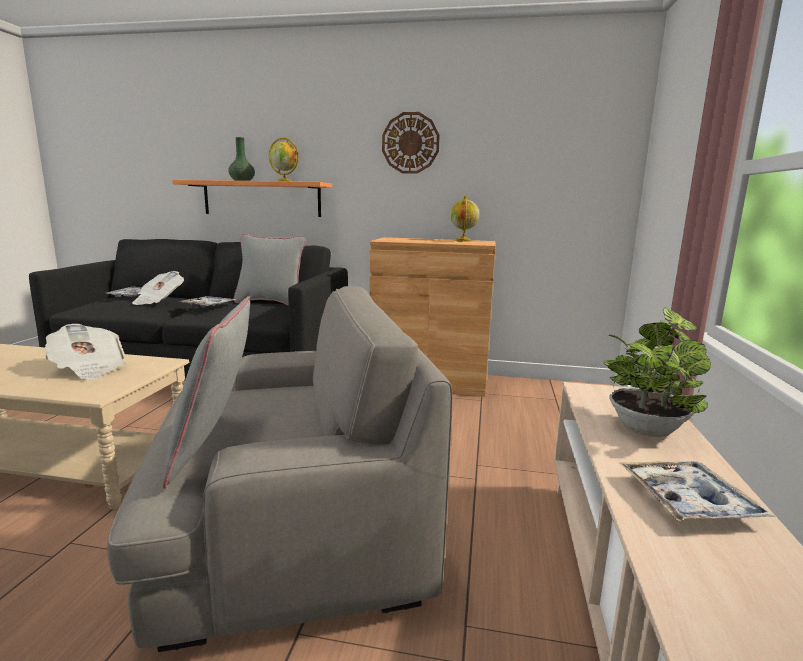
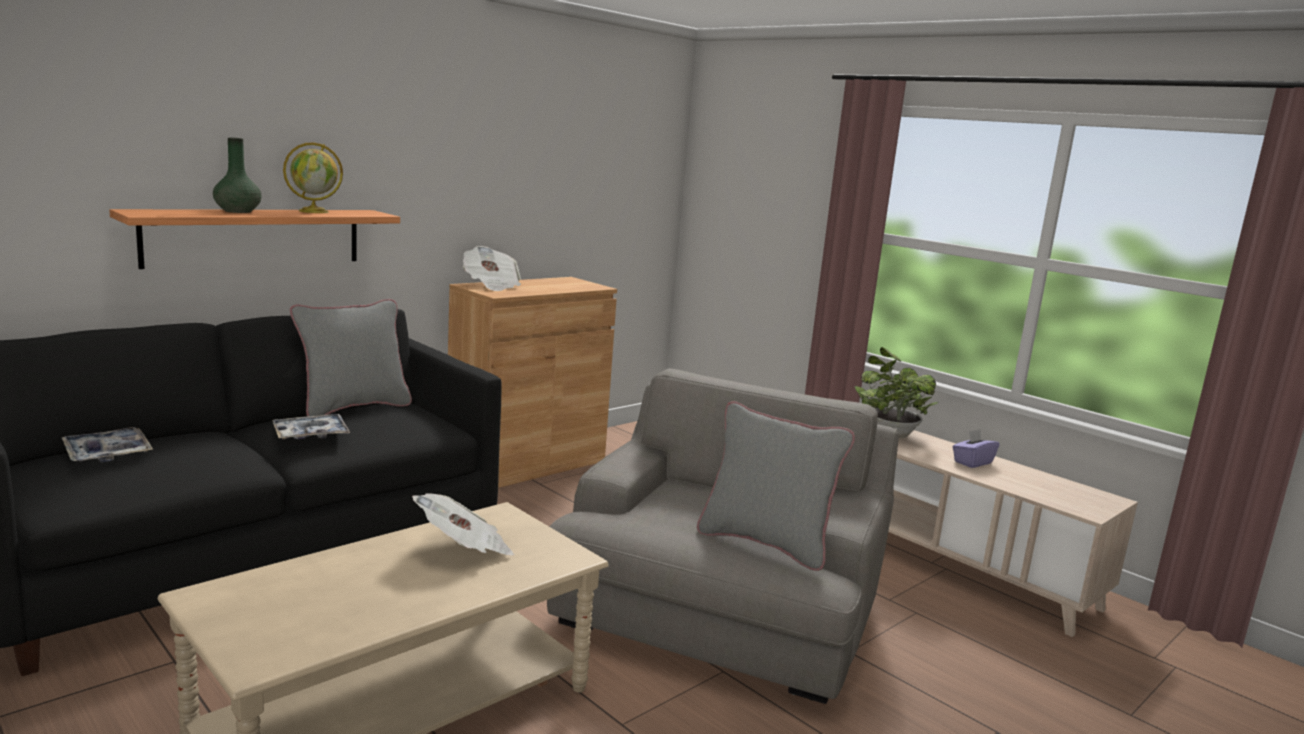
camera: 55 degrees left, 0 degrees up
newspaper [132,271,184,305] -> newspaper moved to [463,246,521,291]
wall clock [382,112,440,174] -> none
globe [450,195,479,242] -> none
tray [620,461,775,521] -> purple tissue box [952,429,999,468]

